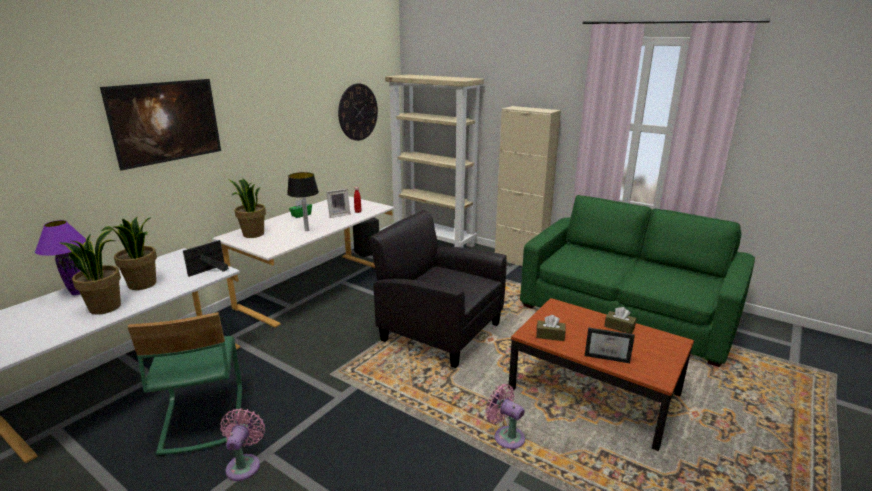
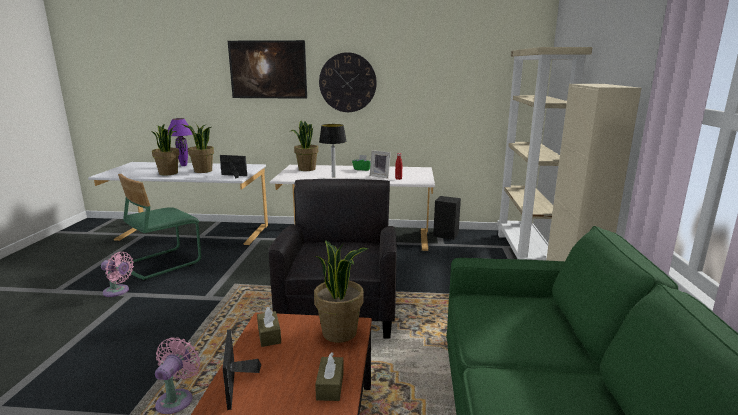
camera: 60 degrees right, 5 degrees down
pink fan [220,408,265,481] -> pink fan turned 45 degrees clockwise [101,252,134,297]
wall clock [338,84,378,141] -> wall clock moved to [319,52,377,112]
none -> potted plant [314,240,368,343]

